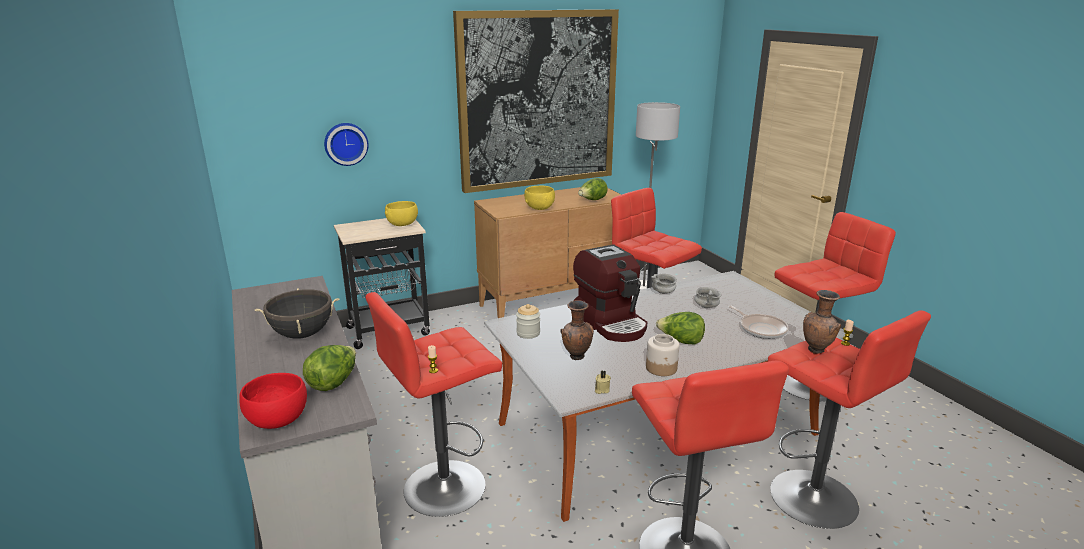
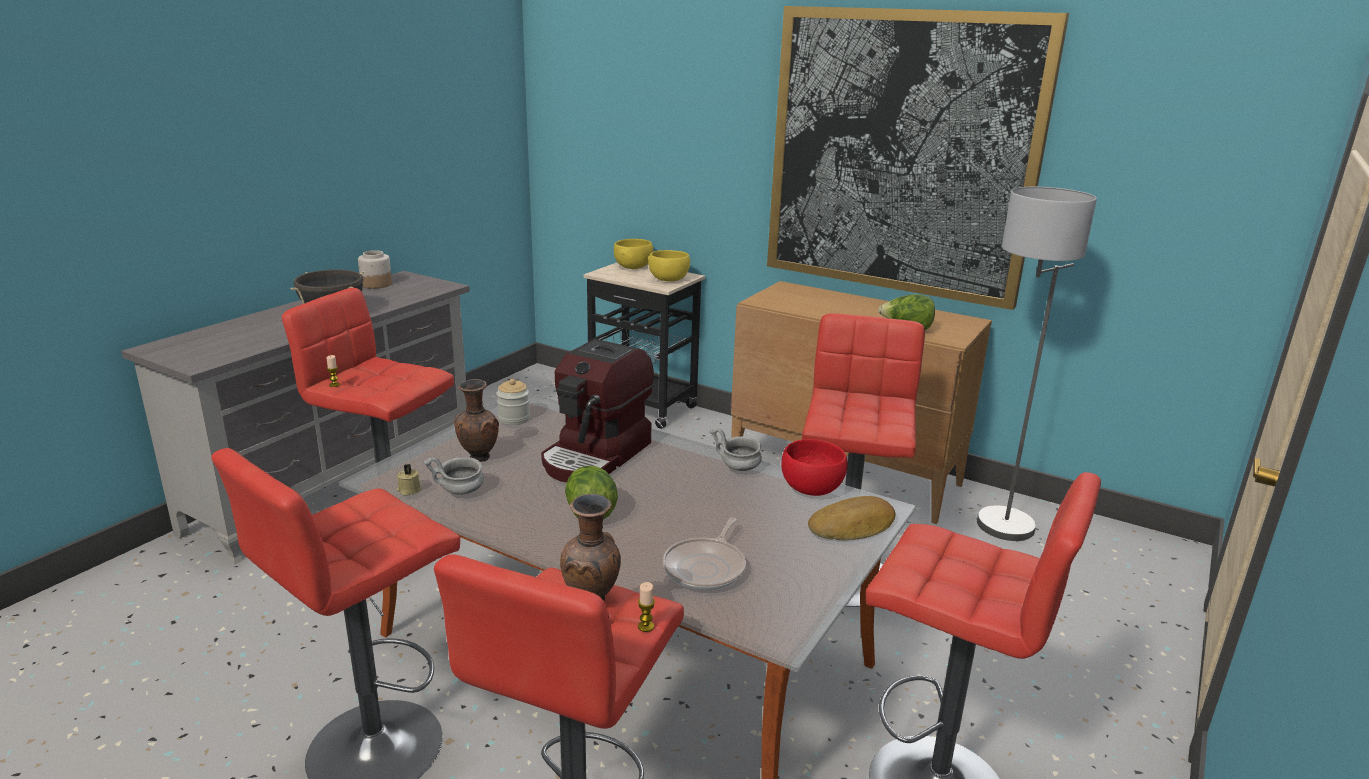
camera: 55 degrees right, 0 degrees up
red bowl [239,373,307,429] -> red bowl moved to [781,439,848,496]
lettuce [303,345,356,391] -> none
wall clock [324,123,369,166] -> none
yellow bowl [524,186,555,210] -> yellow bowl moved to [614,239,653,269]
jar [646,334,679,376] -> jar moved to [358,250,392,289]
grey bowl [694,287,722,308] -> grey bowl moved to [423,457,484,495]
none -> bread [808,496,896,540]

